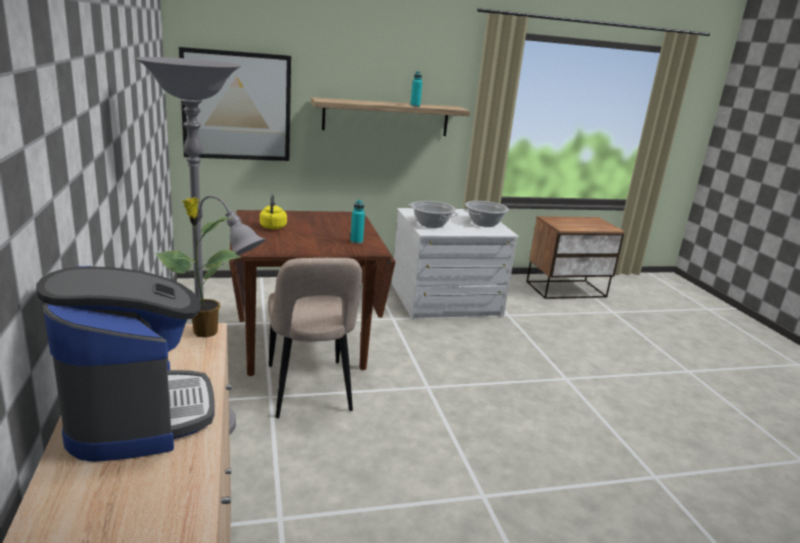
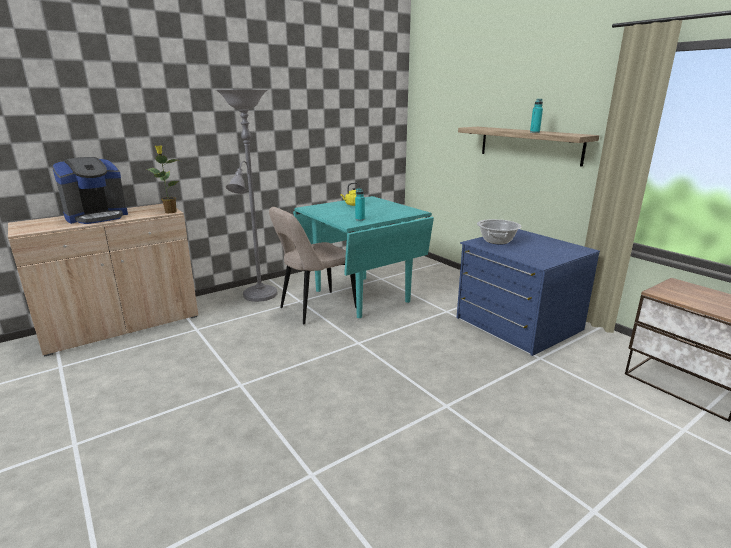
camera: 70 degrees right, 0 degrees up
picture [179,47,291,161] -> none
brown dining table [229,210,396,376] -> turquoise dining table [293,196,434,318]
white dresser [392,208,519,320] -> blue dresser [457,229,600,356]
cooking pot [464,201,509,227] -> none

